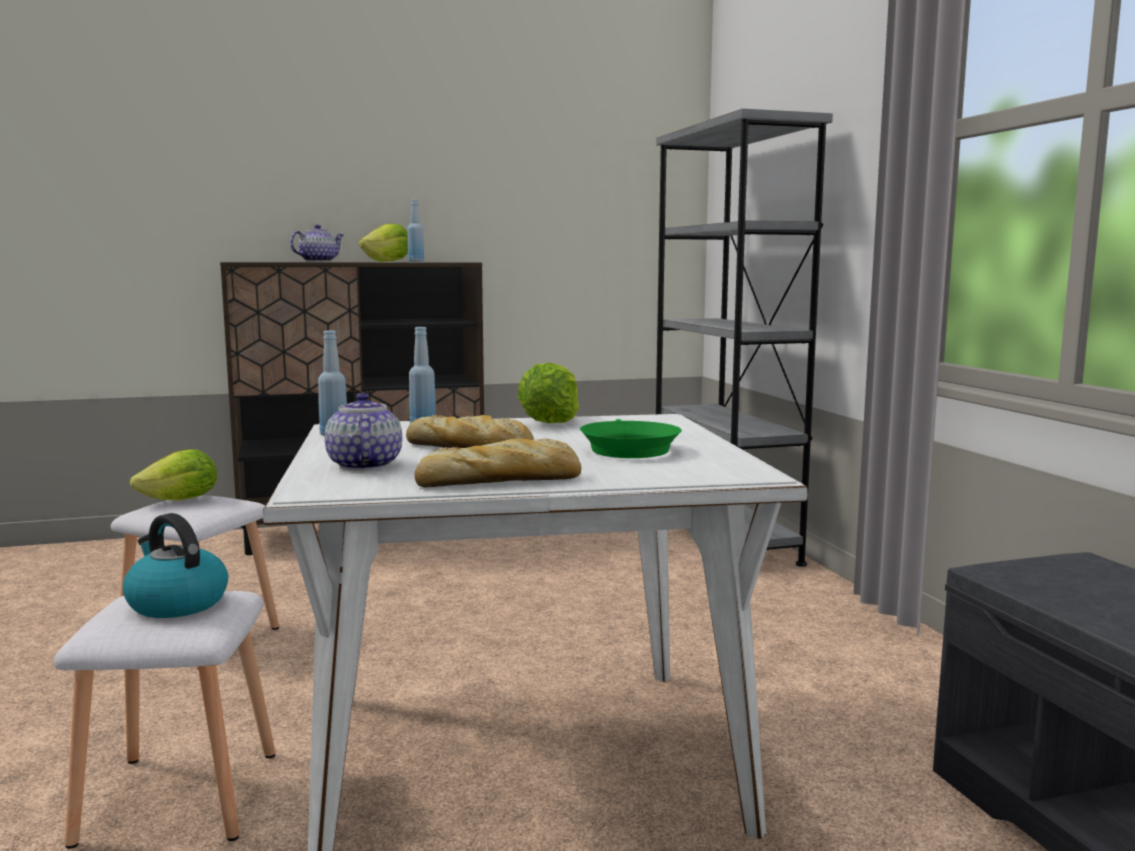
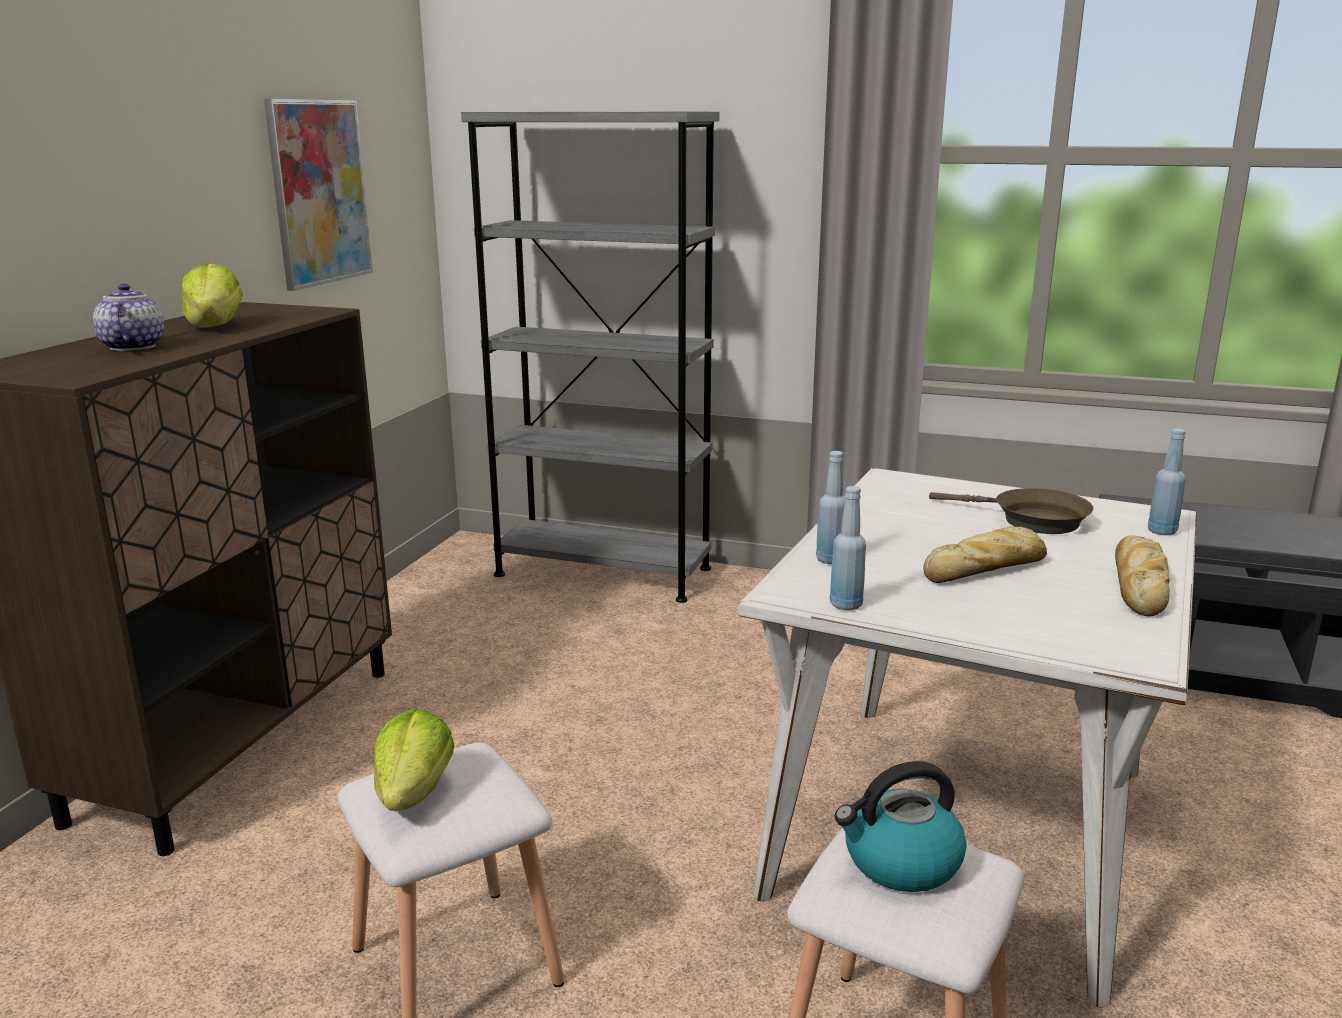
camera: 55 degrees left, 10 degrees up
teapot [325,393,402,471] -> none
blue bottle [407,200,424,262] -> blue bottle moved to [1148,429,1186,535]
lettuce [517,363,579,423] -> none
green frying pan [580,419,682,458] -> brown frying pan [929,488,1093,534]
none -> picture [264,99,373,291]

